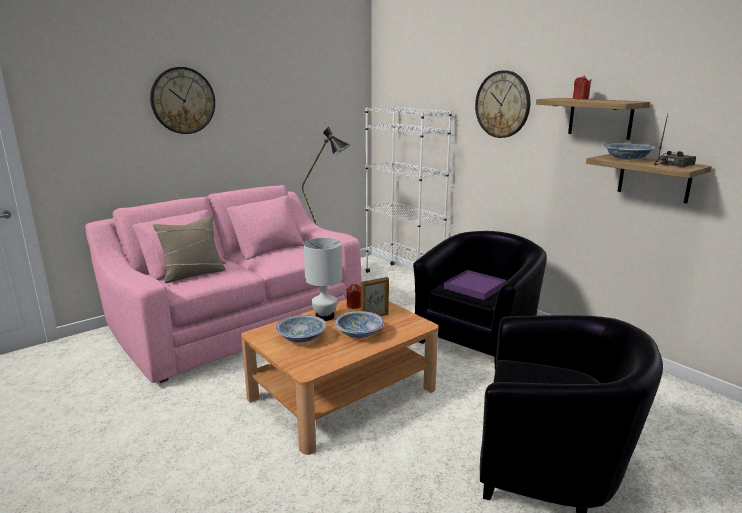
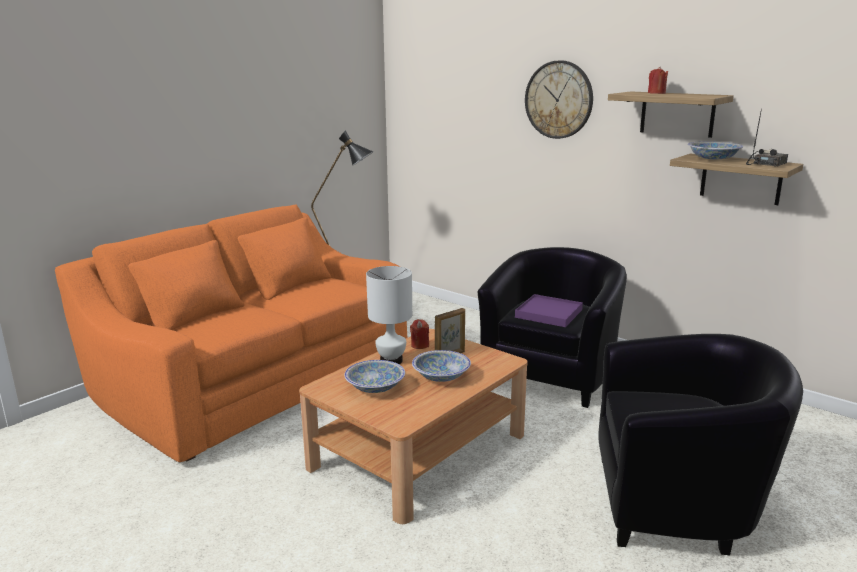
camera: 10 degrees left, 0 degrees up
pink sofa [85,185,362,383] -> orange sofa [55,205,407,462]
wall clock [150,67,215,134] -> none
beige pillow [153,215,226,283] -> none
white bookcase [365,106,452,273] -> none

